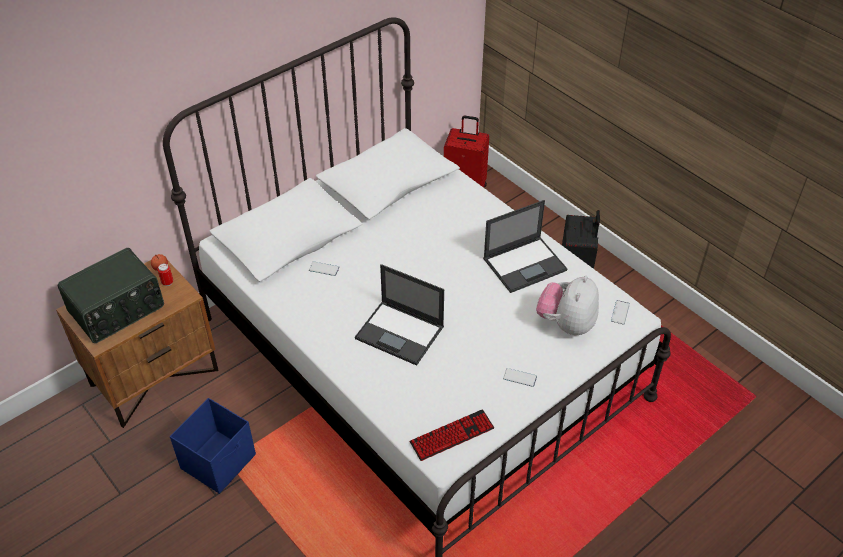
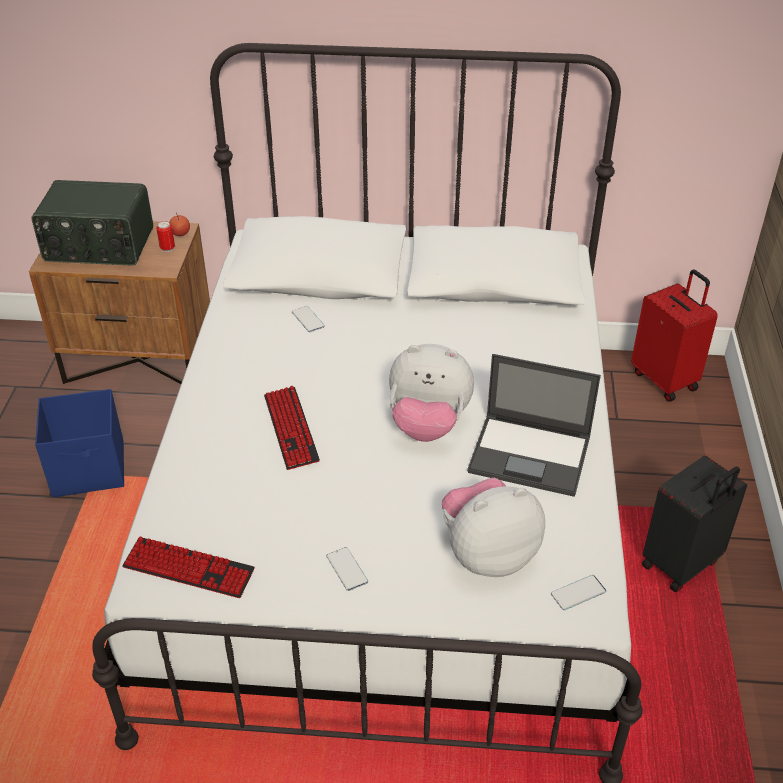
camera: 45 degrees right, 5 degrees down
laptop [355,264,444,366] -> keyboard [264,386,320,470]
none -> plush toy [389,344,474,442]

